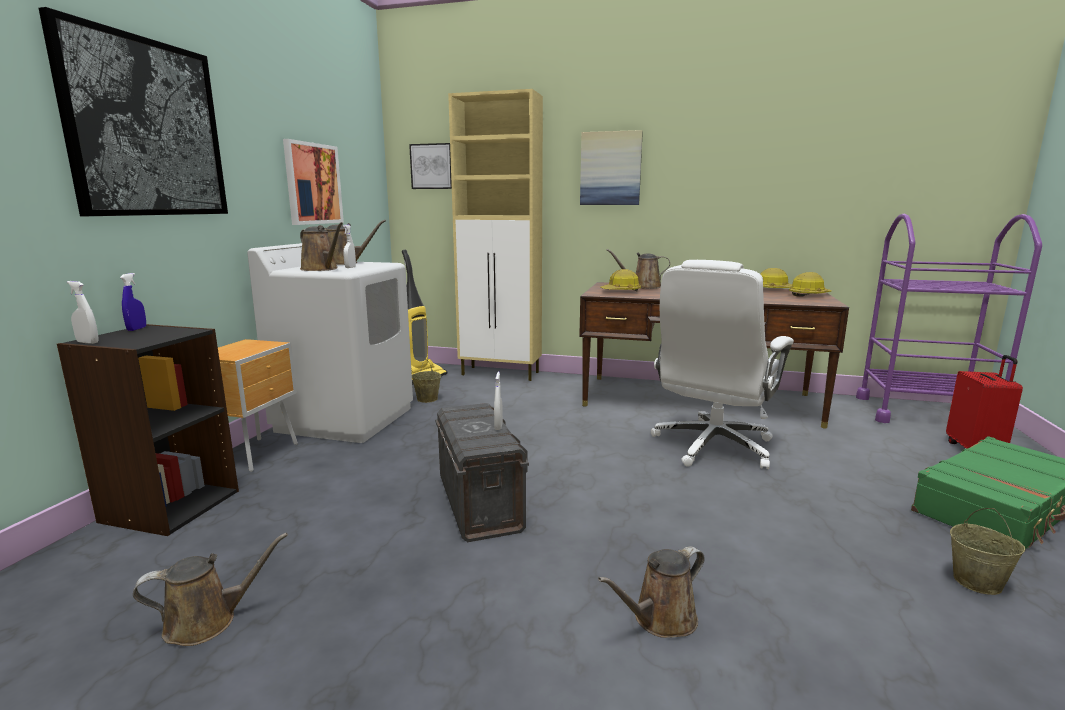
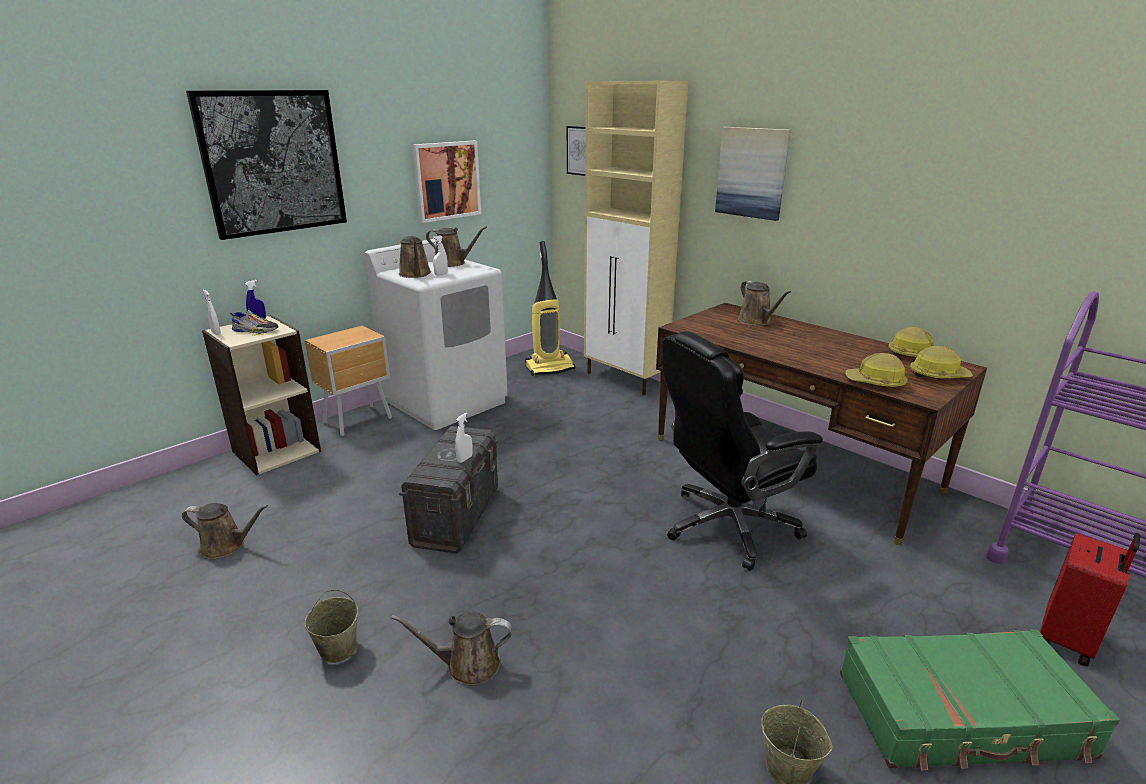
camera: 30 degrees right, 10 degrees up
black bookcase [57,324,239,536] -> beige bookcase [202,315,321,475]
beige bucket [412,359,441,403] -> beige bucket moved to [305,590,358,663]
hard hat [600,269,641,291] -> hard hat moved to [845,353,908,388]
brown watering can [607,249,670,289] -> brown watering can turned 150 degrees counterclockwise [738,281,791,326]
white office chair [651,260,794,469] -> black office chair [662,331,823,571]
none -> shoe [230,310,279,336]

